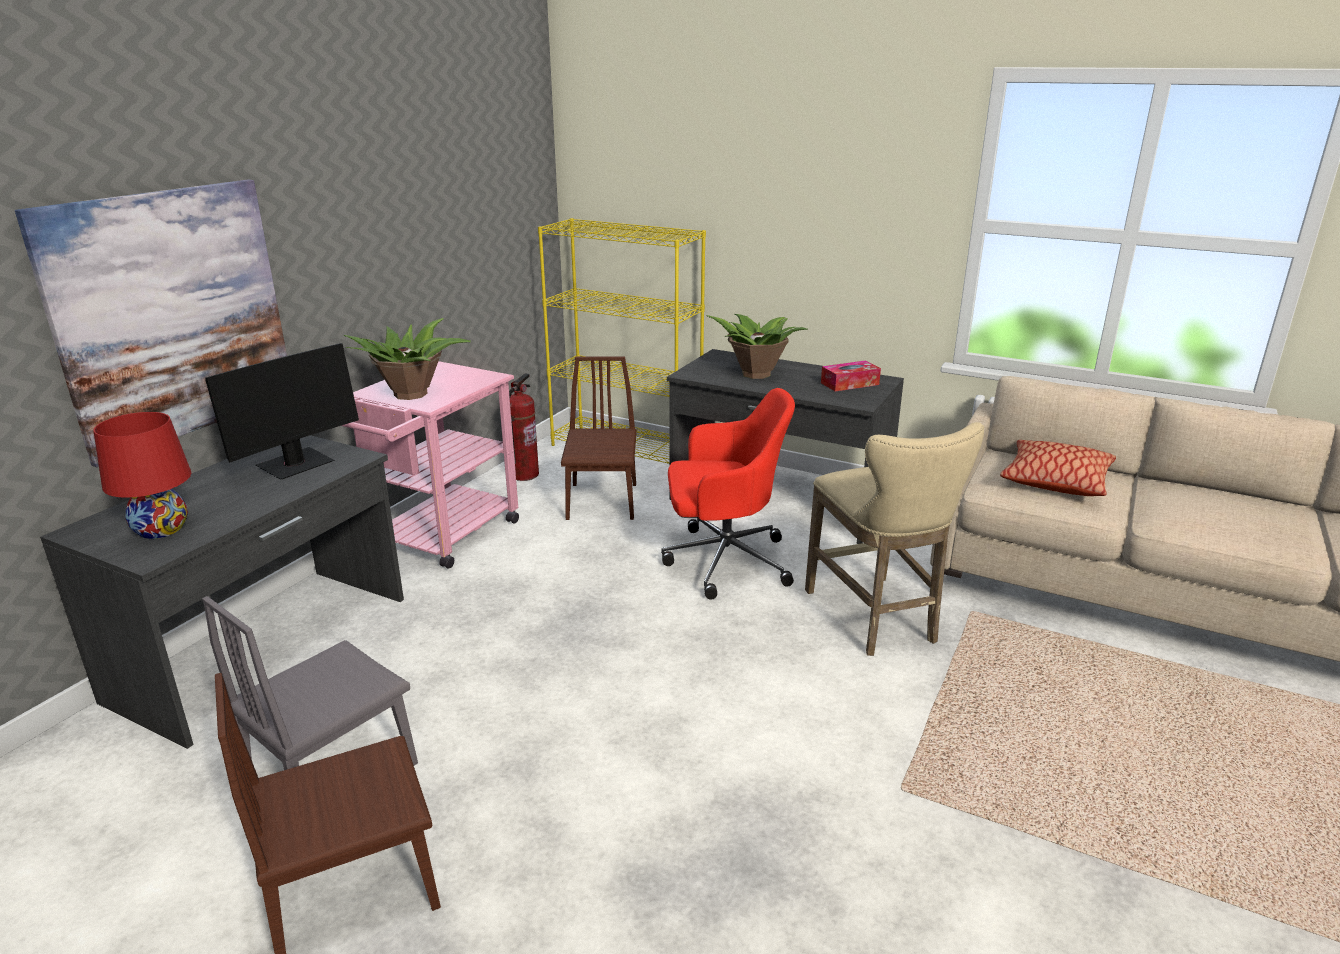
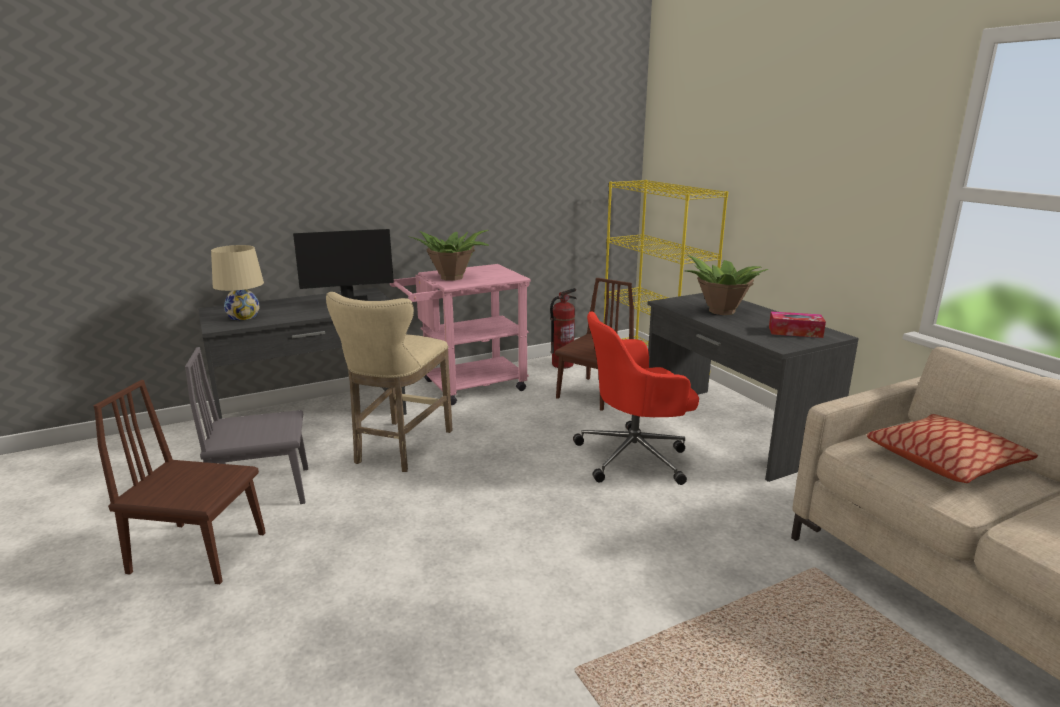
camera: 35 degrees right, 5 degrees down
picture [15,180,287,467] -> none
red table lamp [93,412,192,539] -> beige table lamp [211,245,264,320]
red office chair [661,388,795,600] -> red office chair turned 135 degrees clockwise [573,311,699,485]
beige stool [805,422,984,656] -> beige stool moved to [326,292,452,472]

